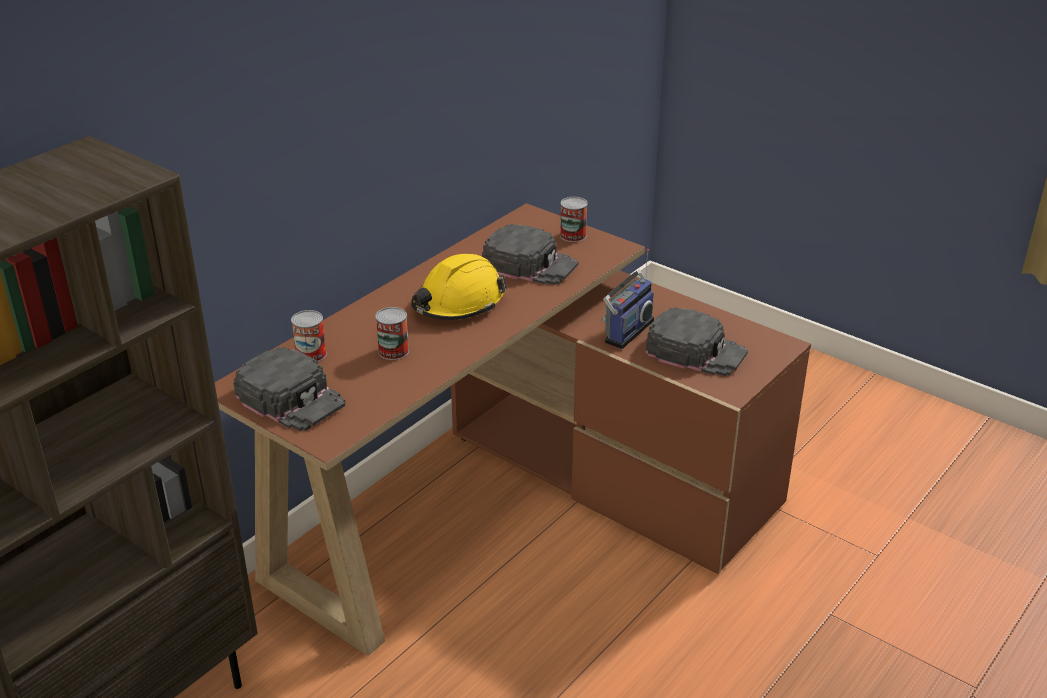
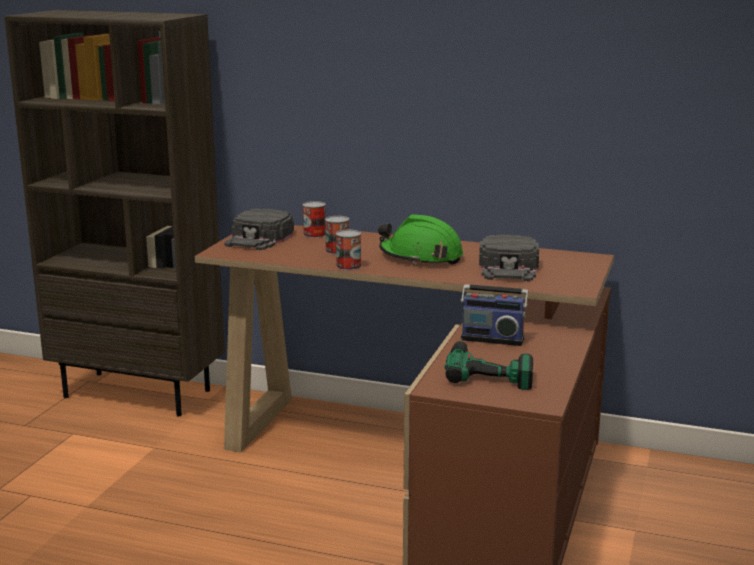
camera: 70 degrees right, 15 degrees down
yellow hard hat [411,254,507,320] -> green hard hat [378,214,463,265]
can [560,197,588,242] -> can moved to [336,230,361,271]
black cap [646,307,748,376] -> power drill [444,338,533,390]

